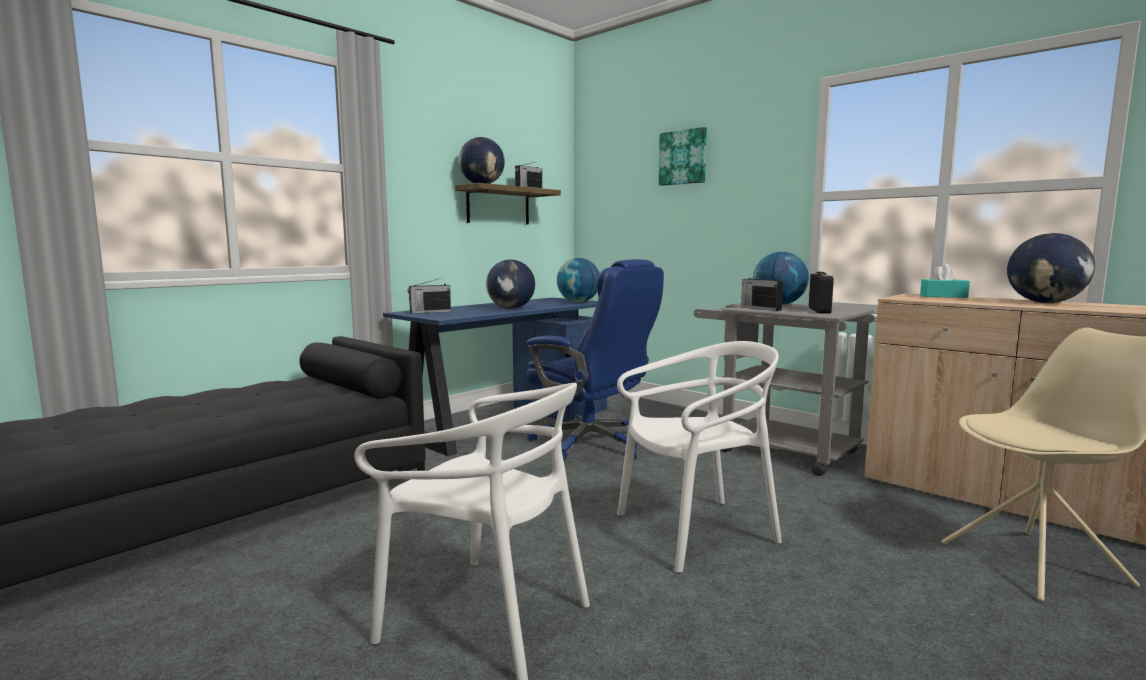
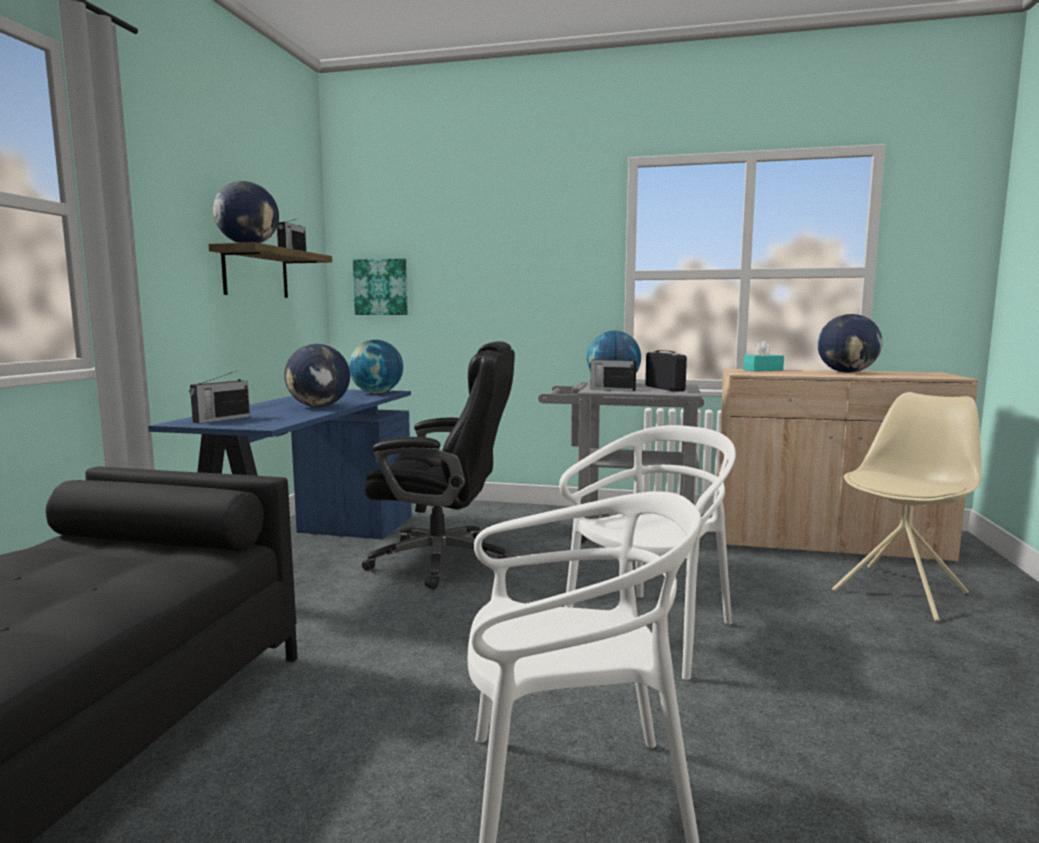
camera: 30 degrees left, 0 degrees up
blue office chair [526,259,664,461] -> black office chair [362,341,515,590]
picture [659,127,707,186] -> picture moved to [353,259,408,315]

